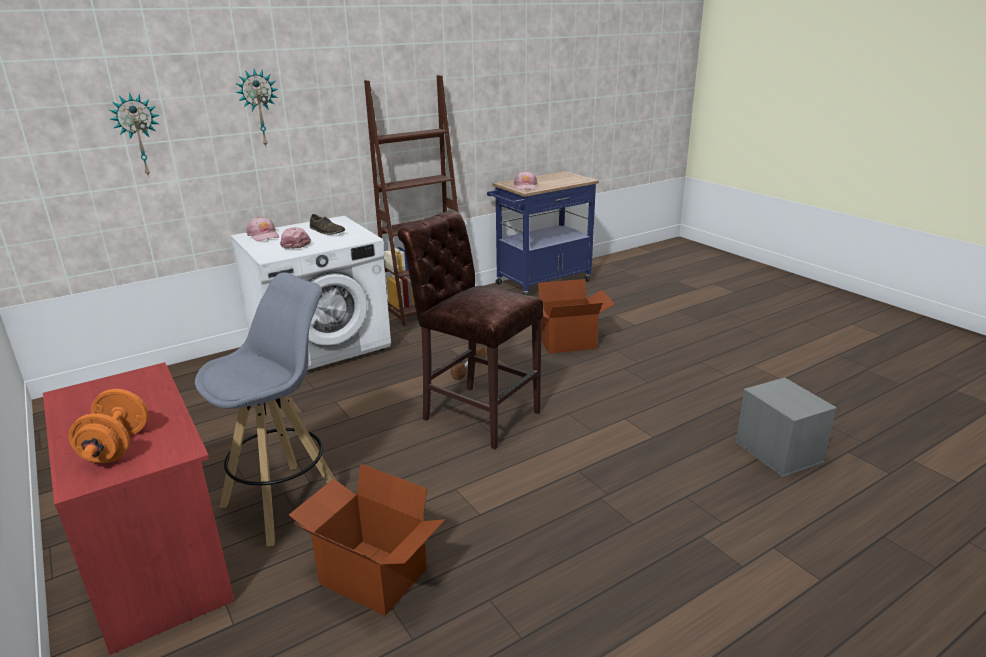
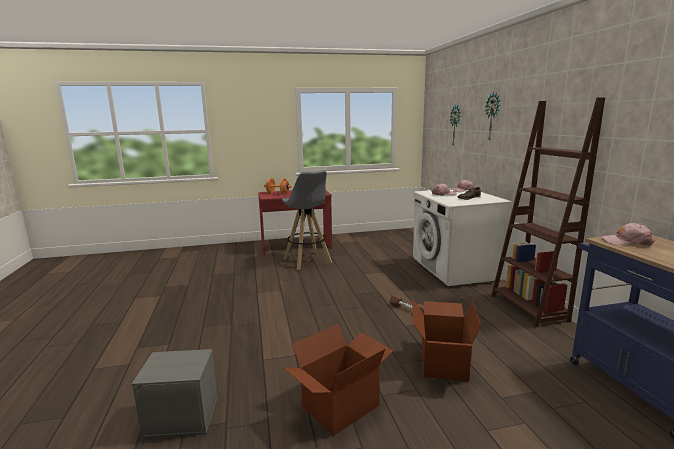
camera: 110 degrees right, 10 degrees down
cardboard box [289,464,445,616] -> cardboard box moved to [283,324,393,436]
brown stool [397,210,543,449] -> none

